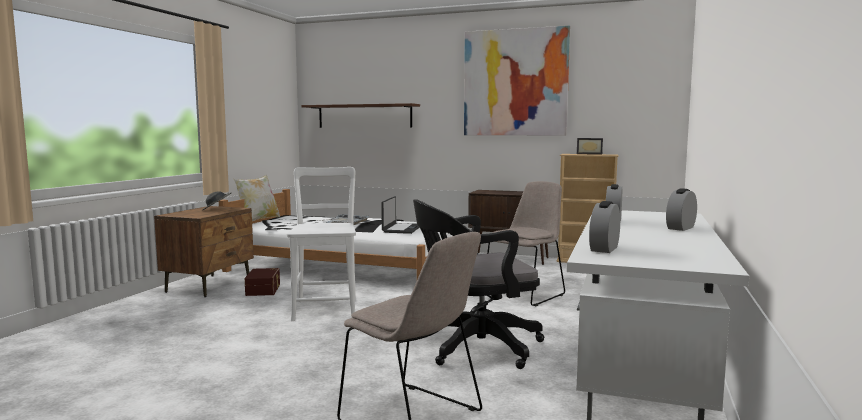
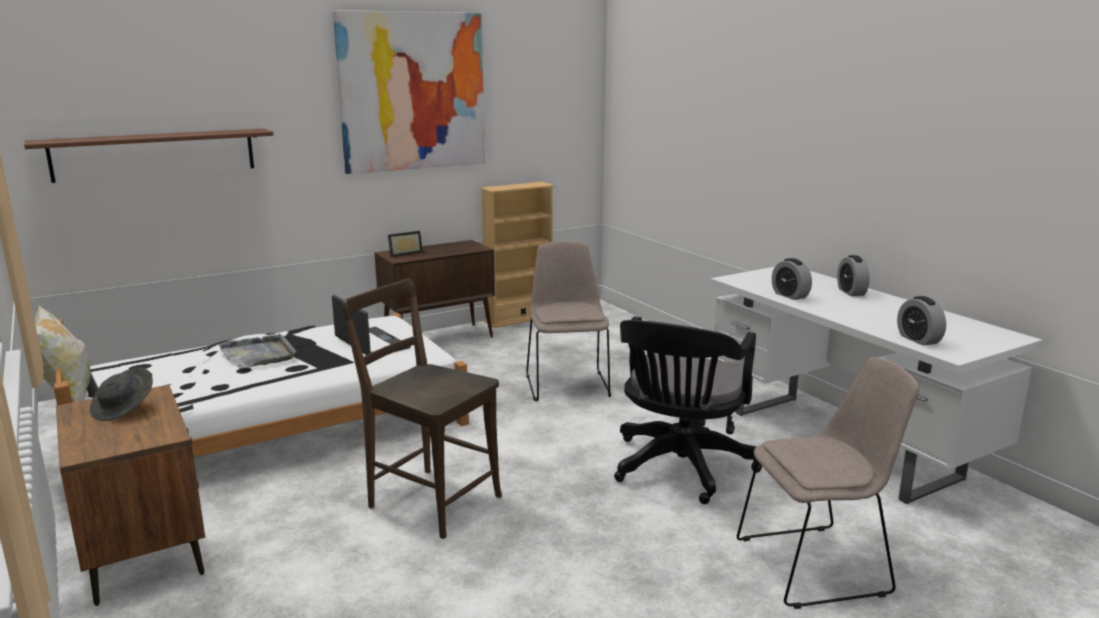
camera: 50 degrees left, 10 degrees up
brown storage box [245,268,280,296] -> none
white chair [287,167,356,321] -> brown chair [342,279,502,539]
picture frame [577,138,603,155] -> picture frame moved to [388,231,423,257]

